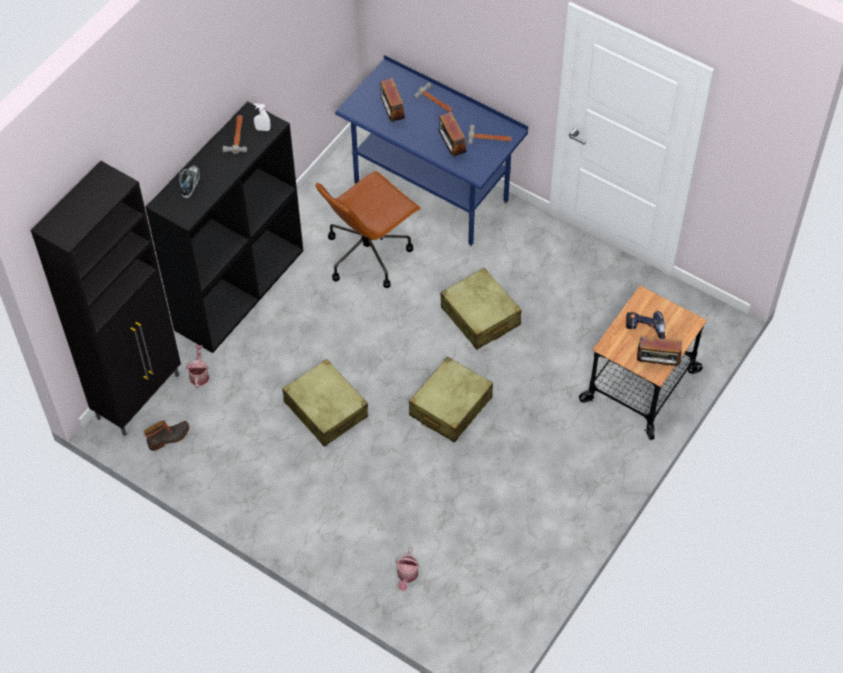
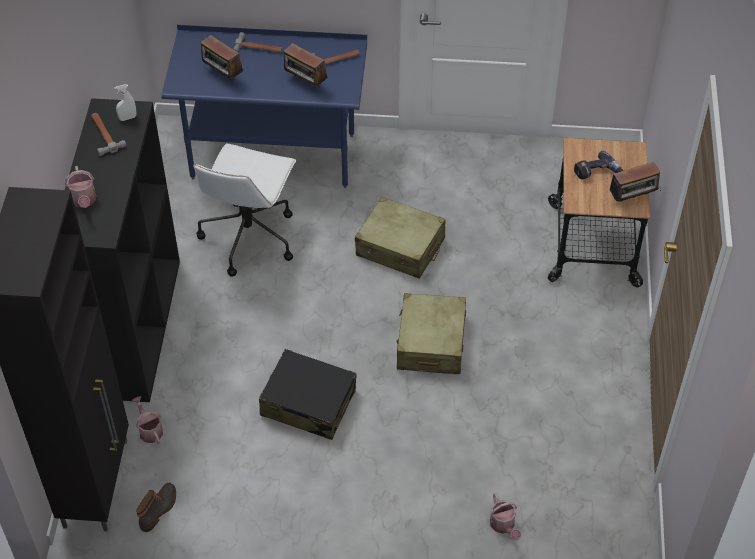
camera: 30 degrees left, 5 degrees down
shoe [179,165,200,198] -> watering can [65,166,97,208]
beige suitcase [283,359,368,447] -> black suitcase [259,349,357,440]
brown office chair [316,171,421,288] -> white office chair [193,143,296,277]

